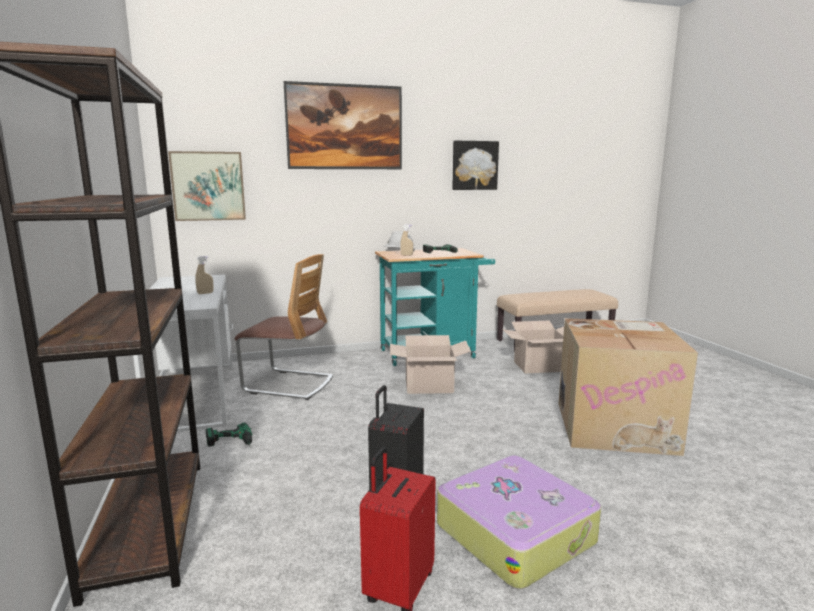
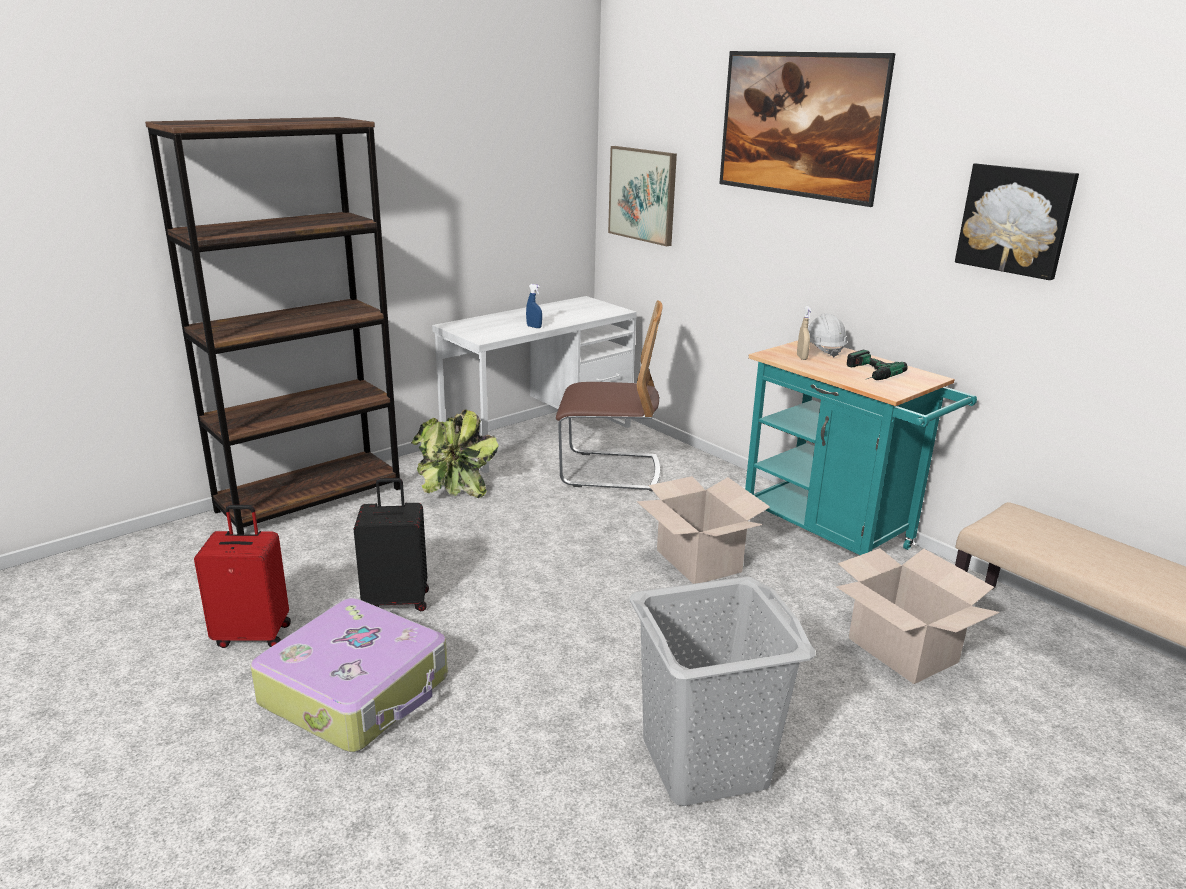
camera: 65 degrees right, 10 degrees up
beige spray bottle [195,256,214,294] -> blue spray bottle [526,284,542,328]
power drill [205,423,252,448] -> potted plant [411,409,499,498]
chair [235,254,333,400] -> chair turned 75 degrees counterclockwise [556,300,663,492]
cardboard box [559,318,698,456] -> grey laundry basket [630,577,815,806]

